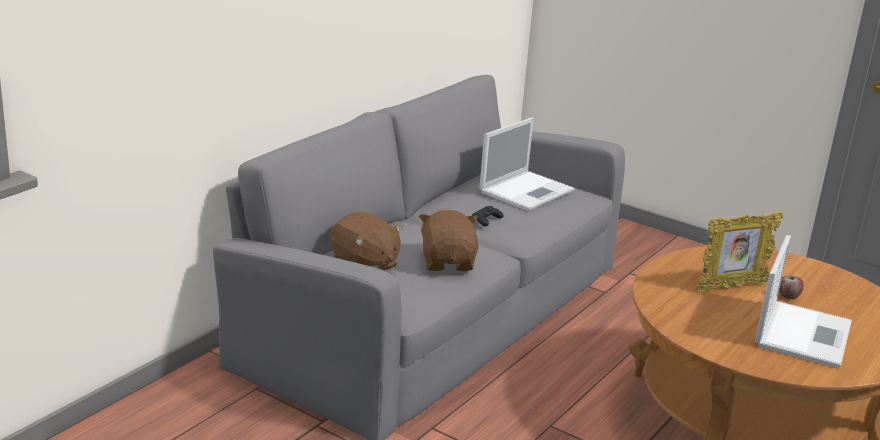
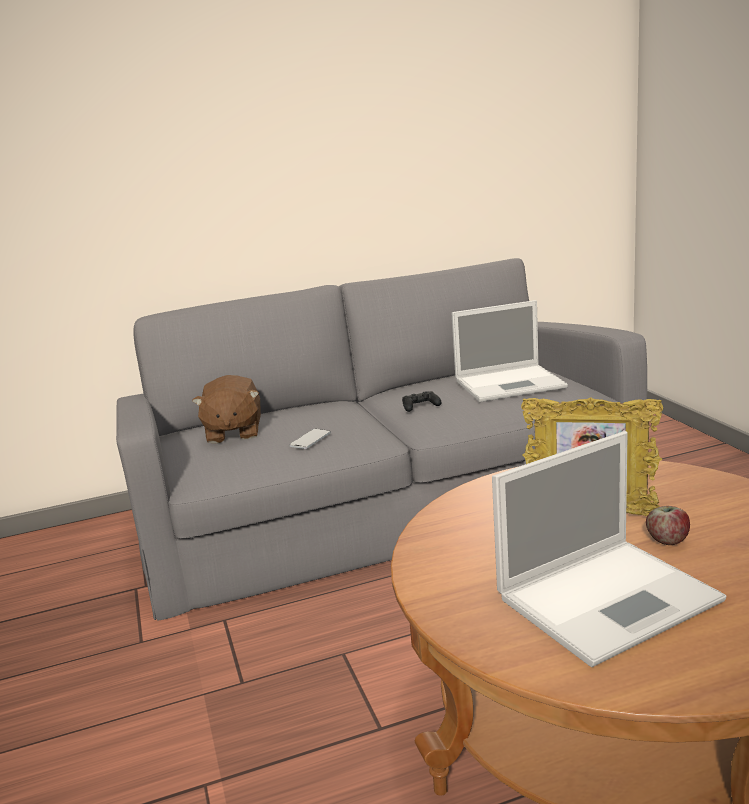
camera: 40 degrees right, 5 degrees down
brown plush toy [419,210,479,271] -> phone [289,429,331,449]

